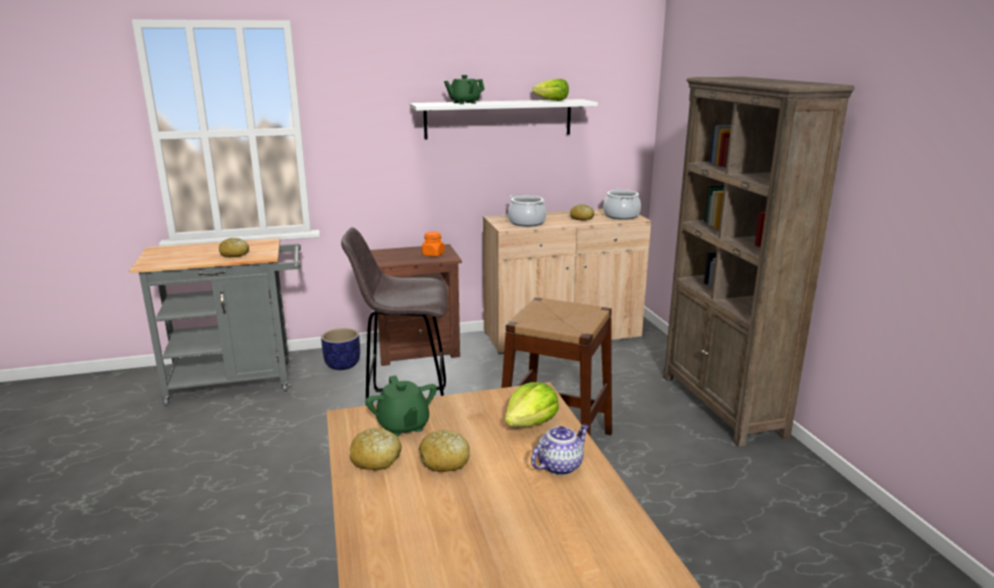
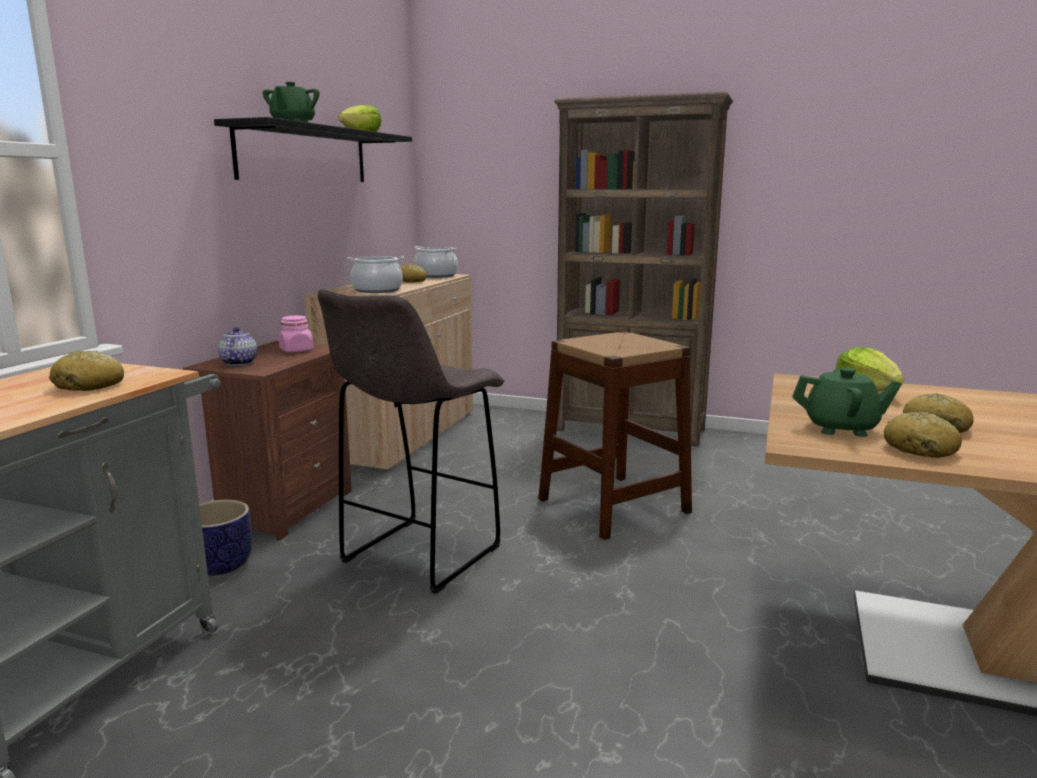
camera: 55 degrees left, 5 degrees down
white shelf [410,99,598,140] -> black shelf [214,117,412,182]
orange jar [422,231,445,257] -> pink jar [279,315,314,352]
teapot [531,424,589,475] -> teapot moved to [218,327,257,366]

